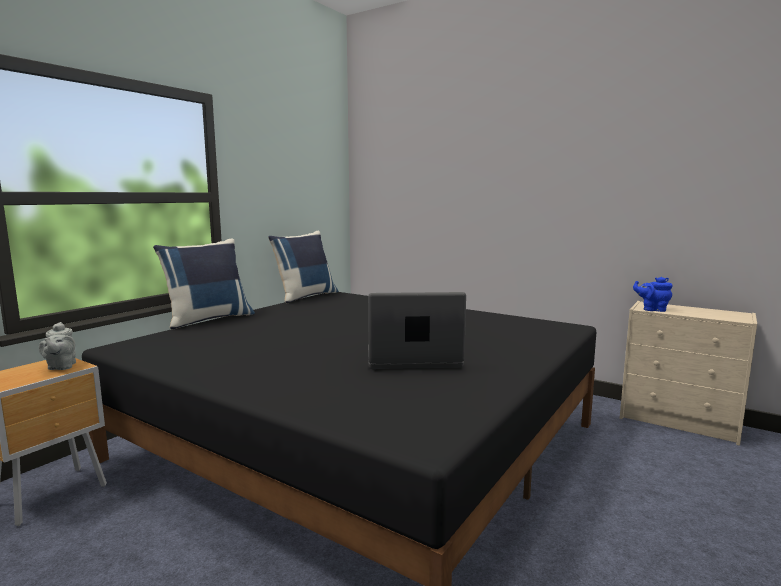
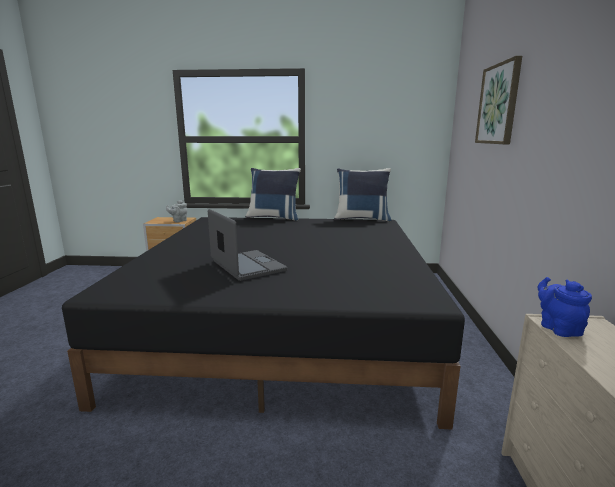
camera: 60 degrees right, 5 degrees up
none -> picture [475,56,522,144]

